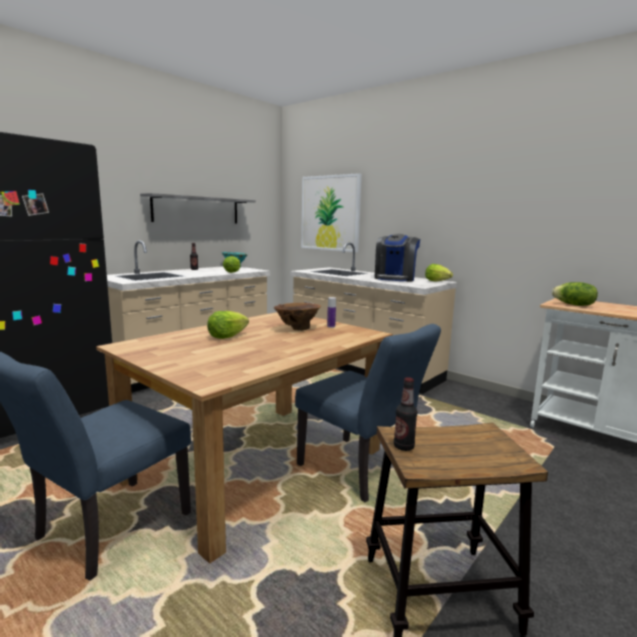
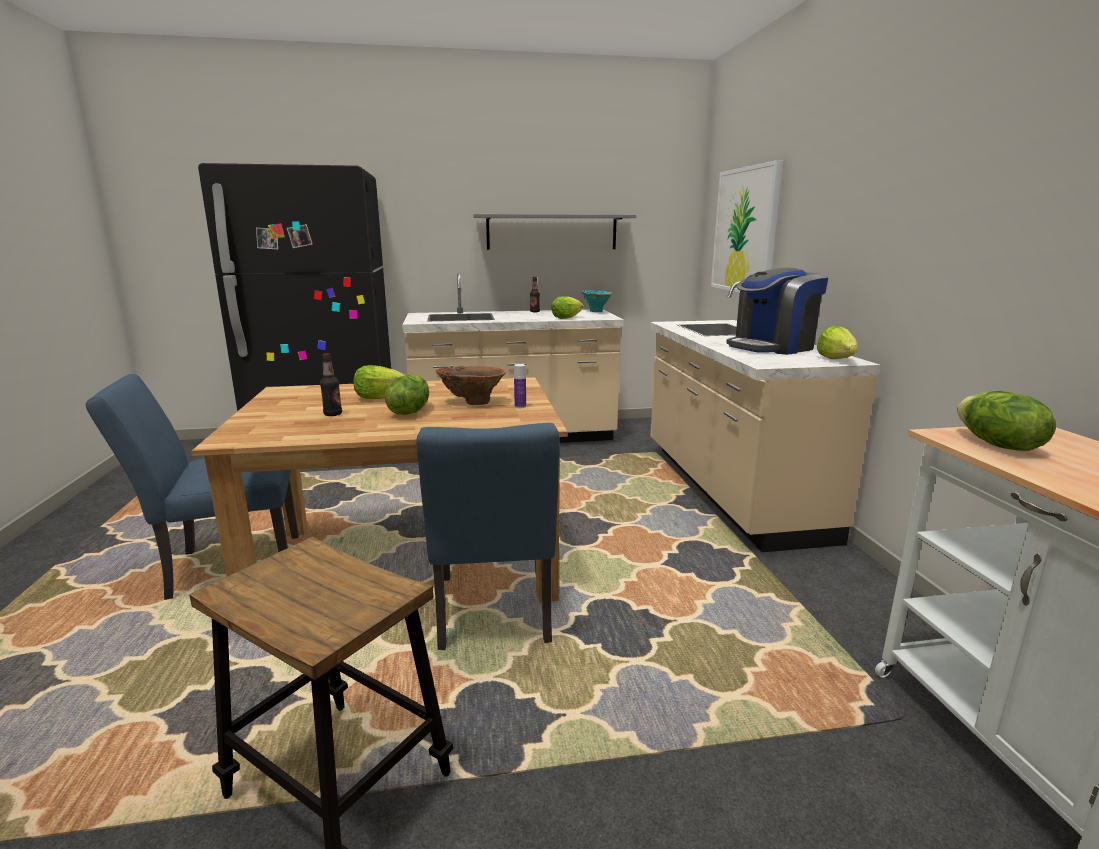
camera: 40 degrees right, 5 degrees up
bottle [394,377,417,451] -> bottle moved to [320,353,342,416]
none -> lettuce [385,375,429,415]

